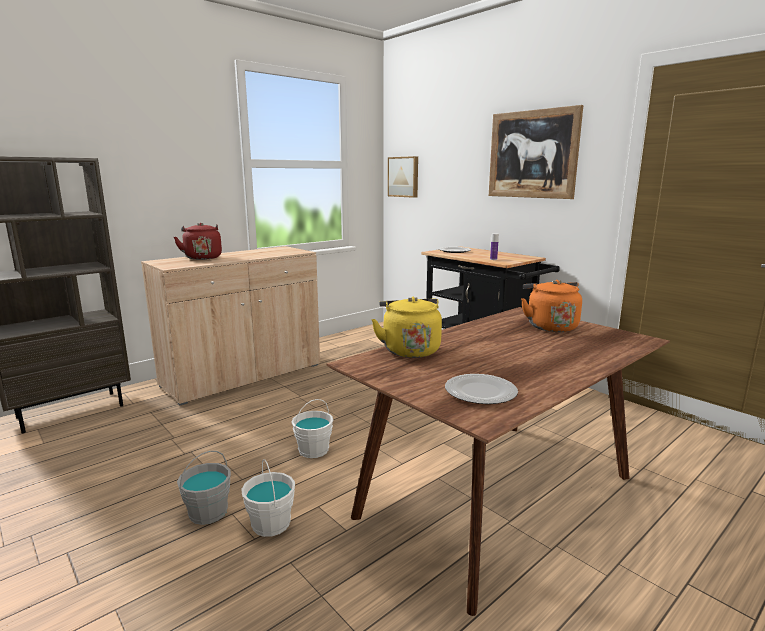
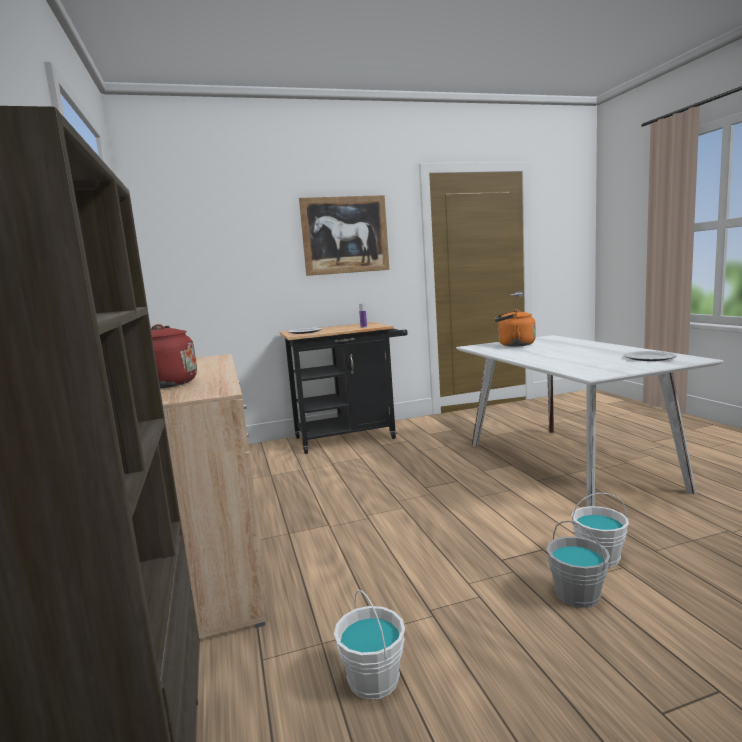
camera: 65 degrees left, 5 degrees down
white bucket [291,399,333,458] -> white bucket moved to [334,590,405,700]
brown dining table [327,307,670,616] -> white dining table [456,335,724,507]
yellow kettle [371,297,442,358] -> none
picture [388,156,418,198] -> none

